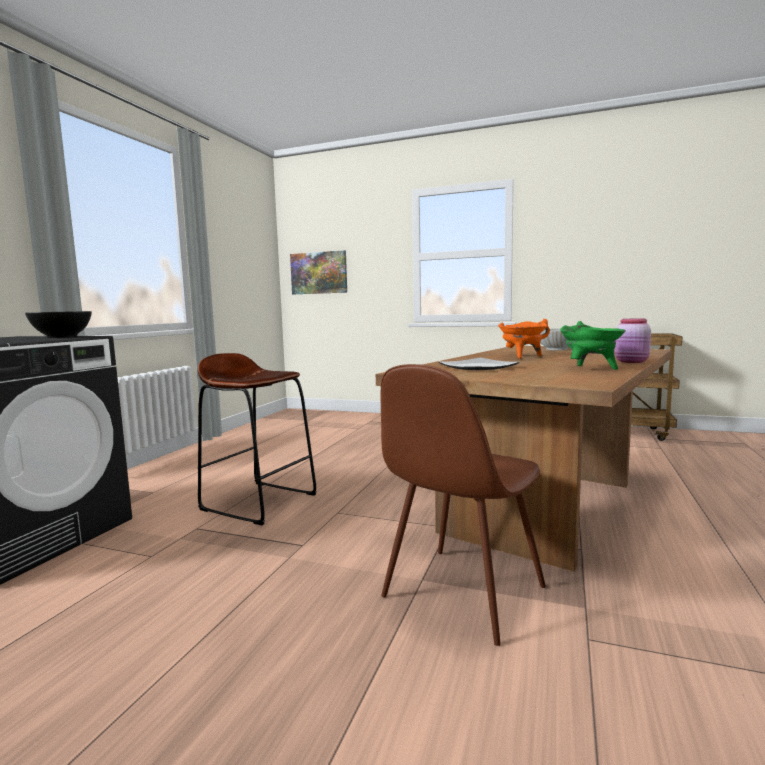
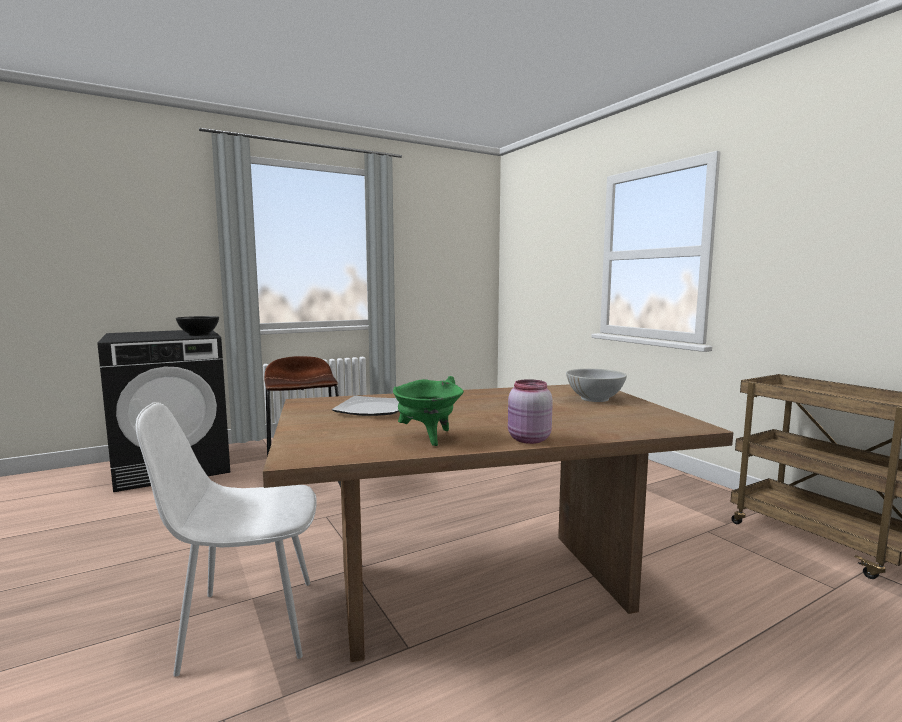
camera: 40 degrees right, 0 degrees up
picture [290,250,347,294] -> none
brown chair [381,364,546,646] -> white chair [136,402,317,677]
orange cooking pot [498,319,550,359] -> none

